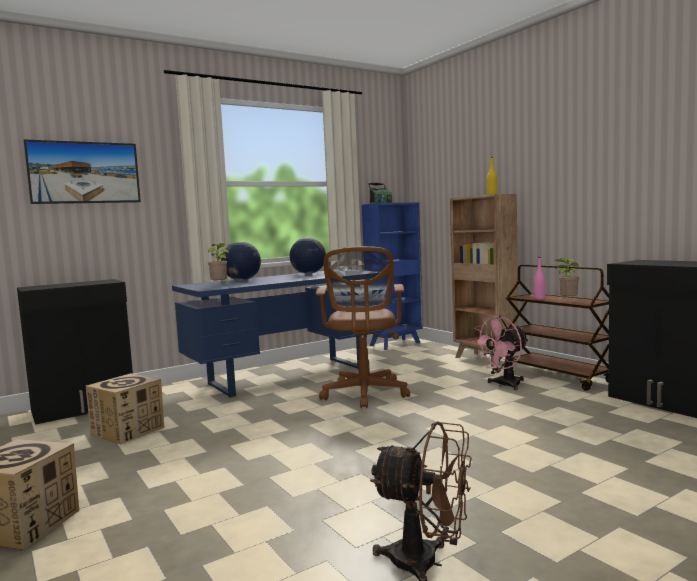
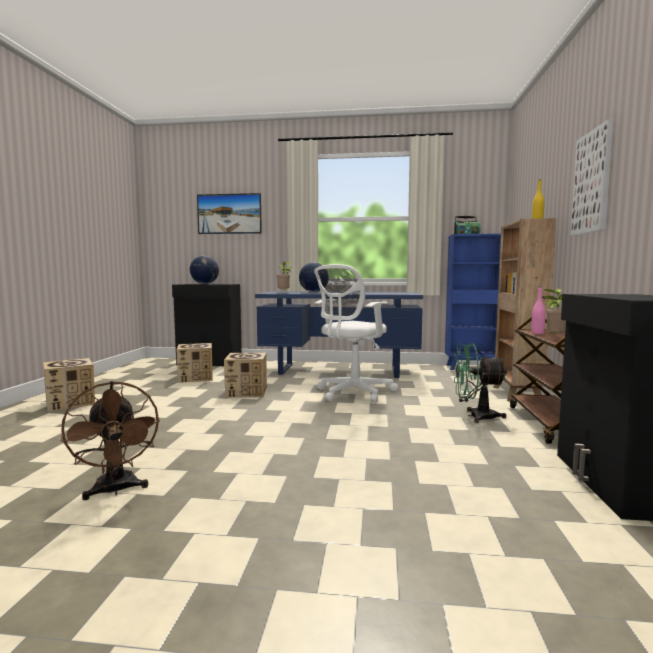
camera: 40 degrees right, 0 degrees up
globe [289,237,326,274] -> globe moved to [190,256,219,284]
brown office chair [316,246,410,408] -> white office chair [314,264,398,403]
pink fan [473,316,529,390] -> green fan [454,343,507,423]
none -> cardboard box [224,352,267,398]
none -> picture [570,119,614,236]

